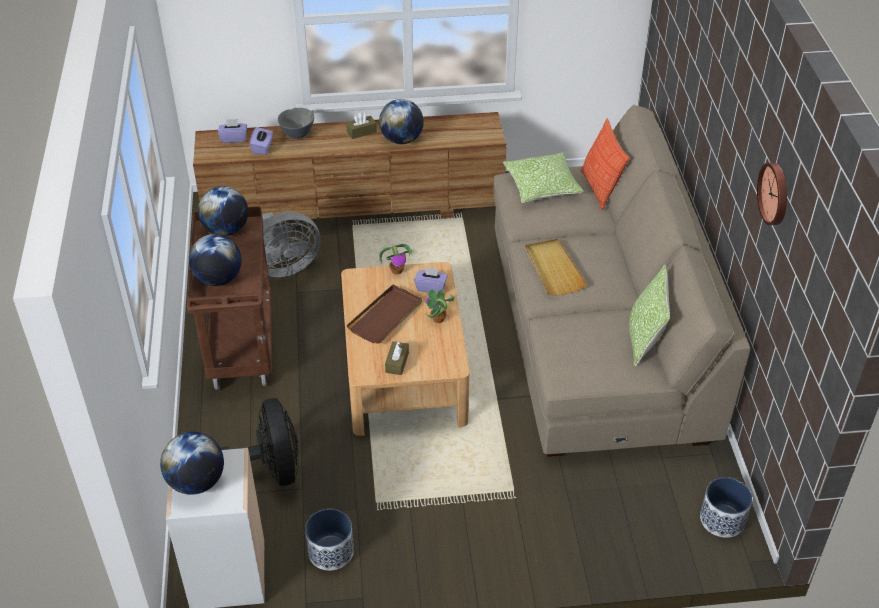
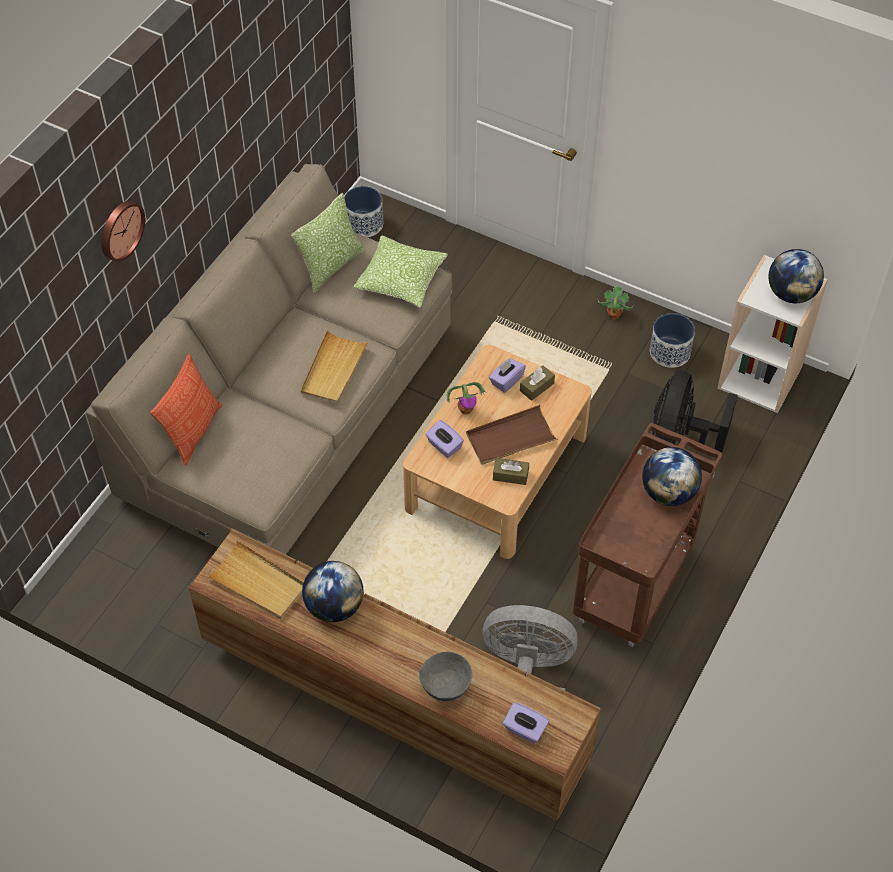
camera: 145 degrees left, 10 degrees up
globe [198,186,248,236] -> none
purple tissue box [250,127,273,155] -> purple tissue box moved to [489,358,526,393]
brown tissue box [346,112,377,139] -> brown tissue box moved to [493,458,529,485]
potted plant [379,244,414,275] -> potted plant moved to [597,285,634,319]
pillow [503,153,584,203] -> pillow moved to [353,235,448,308]
wall clock [757,163,787,225] -> wall clock moved to [101,201,145,262]
none -> beige tray [207,540,304,619]

